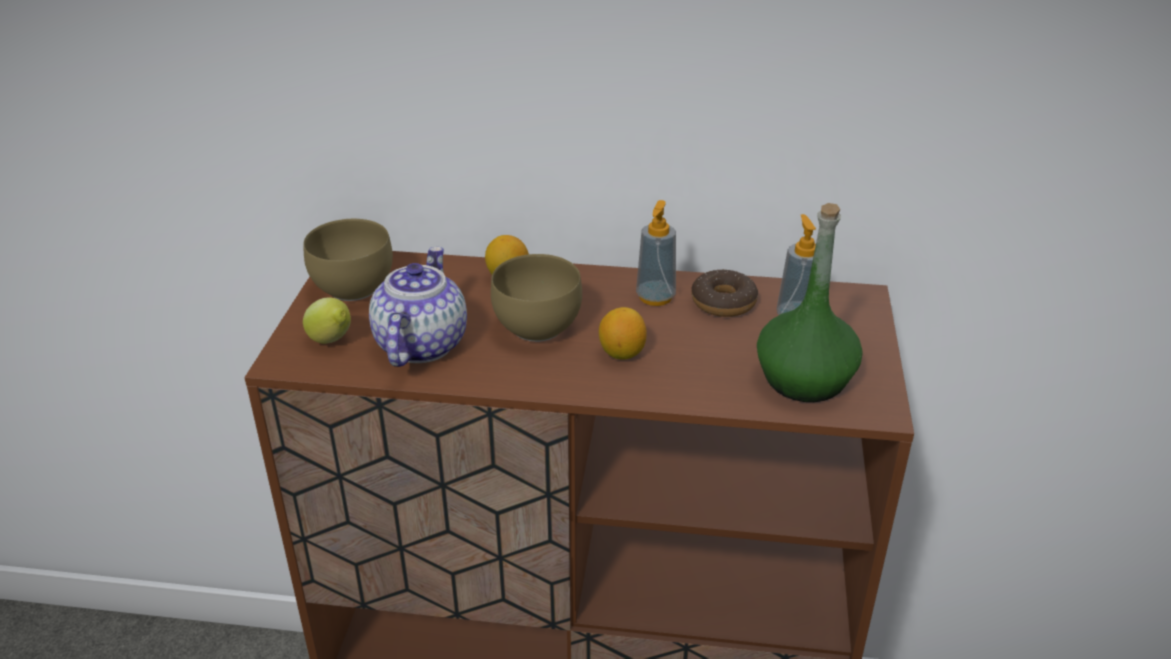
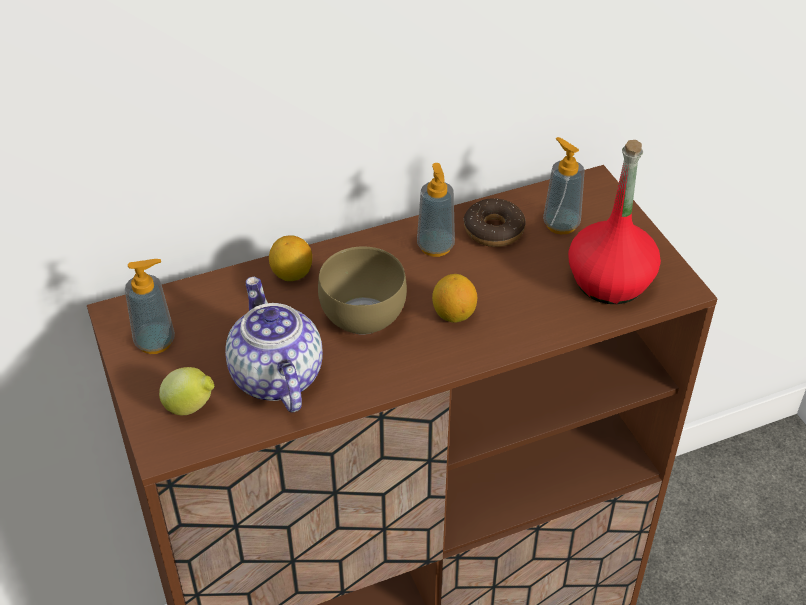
camera: 30 degrees left, 10 degrees up
brown bowl [303,219,393,301] -> soap dispenser [125,259,175,354]
green bottle [757,203,863,402] -> red bottle [568,140,661,304]

